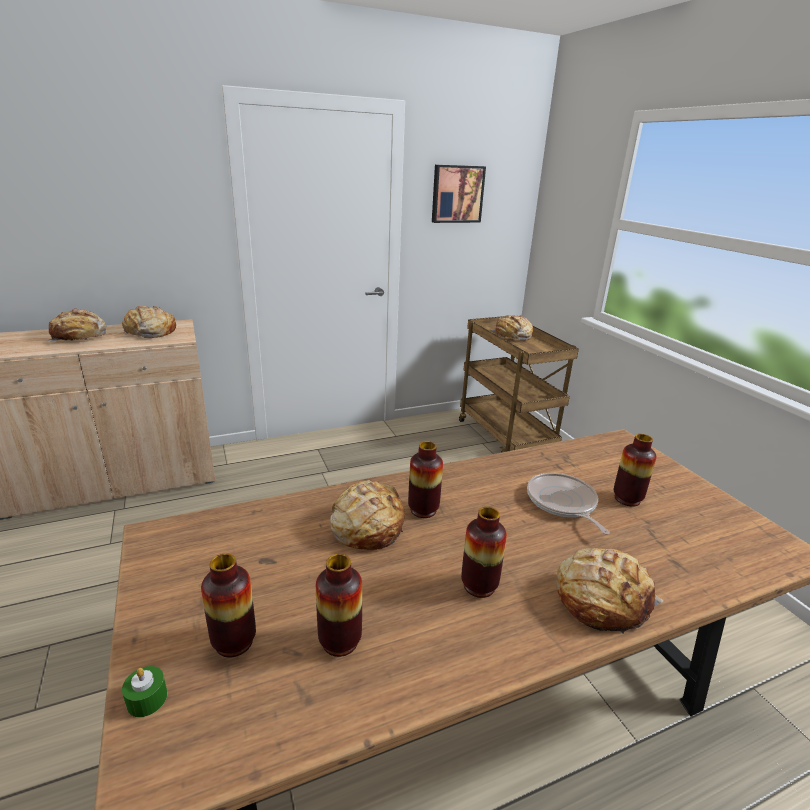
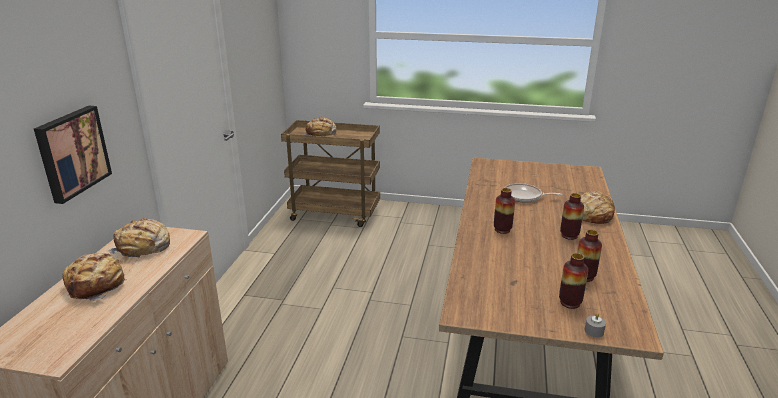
camera: 55 degrees left, 0 degrees up
green candle [122,666,167,717] -> grey candle [584,313,606,337]
bread [330,480,405,550] -> none
picture [432,165,486,223] -> picture moved to [34,106,112,204]
vase [613,434,657,507] -> none

